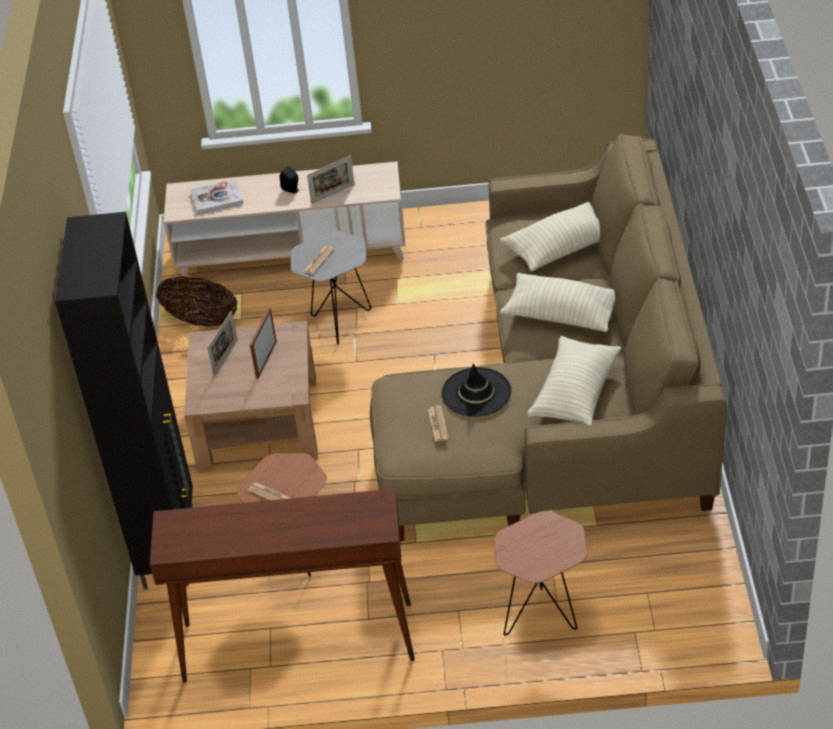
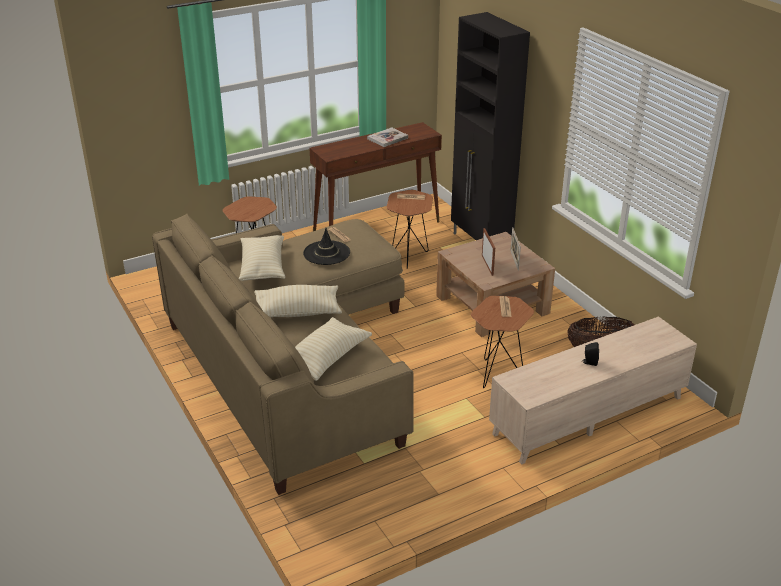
camera: 150 degrees right, 10 degrees down
book [190,179,244,215] -> book moved to [367,127,408,147]
grey side table [291,231,371,344] -> brown side table [471,296,534,388]
picture frame [307,155,354,204] -> none

